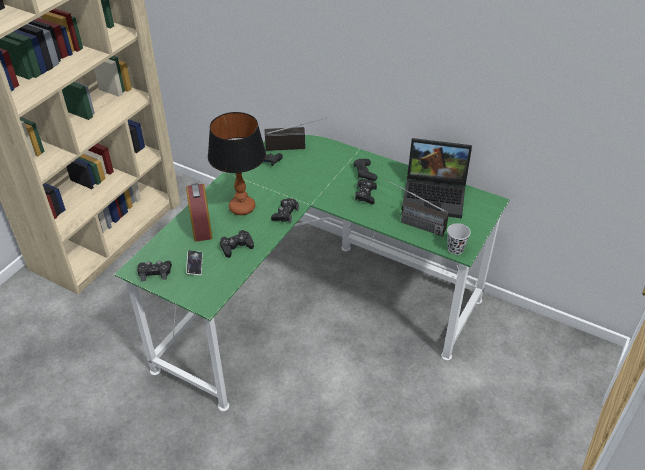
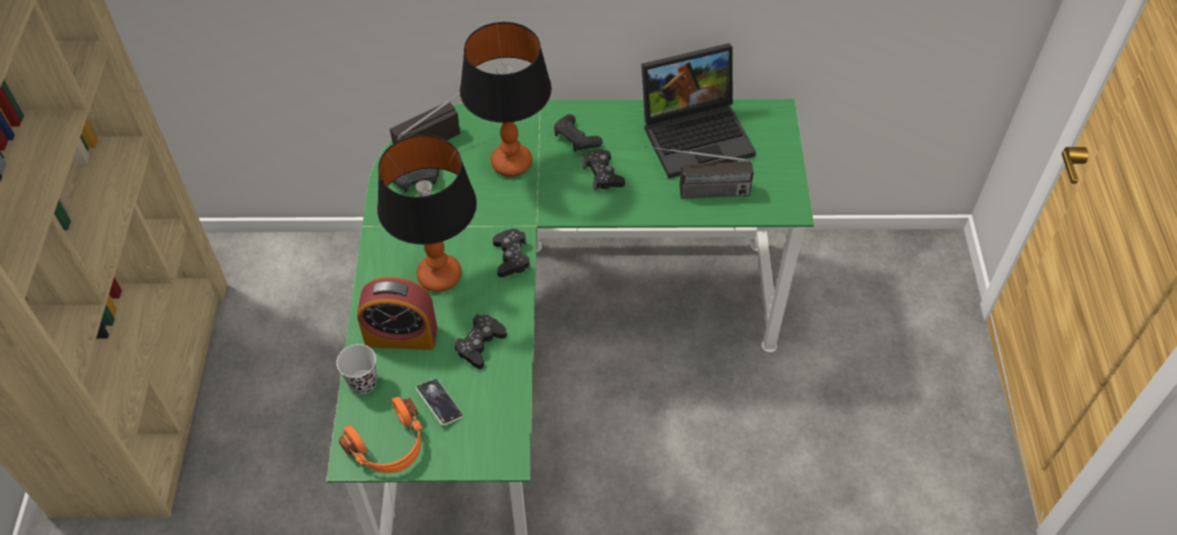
camera: 30 degrees left, 10 degrees up
black game controller [137,261,172,281] -> orange headphones [339,397,423,473]
alarm clock [186,183,212,242] -> alarm clock turned 45 degrees counterclockwise [357,277,437,350]
black cup [447,223,471,255] -> black cup moved to [337,344,377,394]
none -> table lamp [460,22,552,177]

